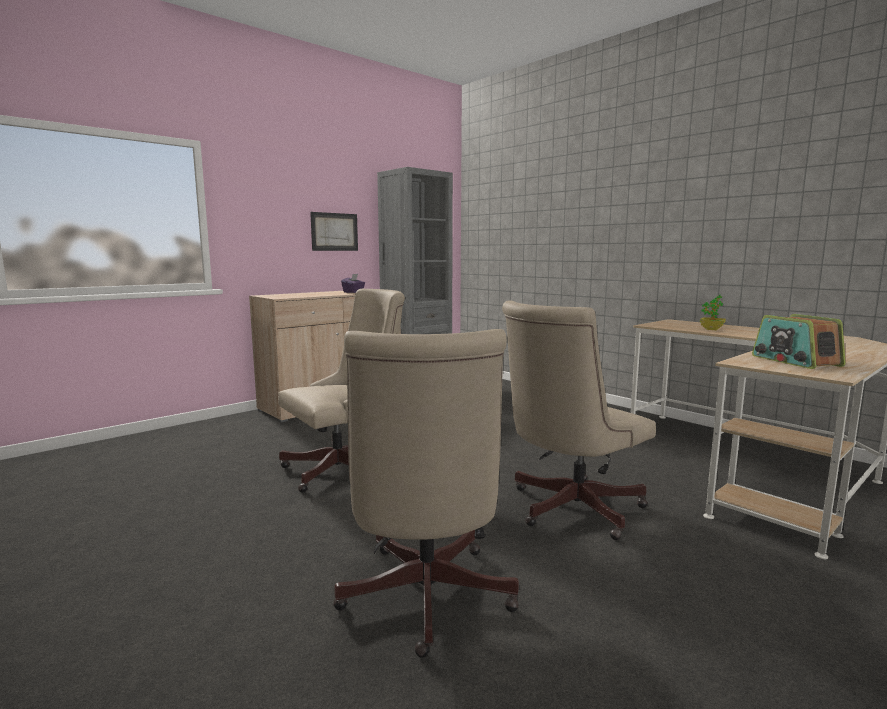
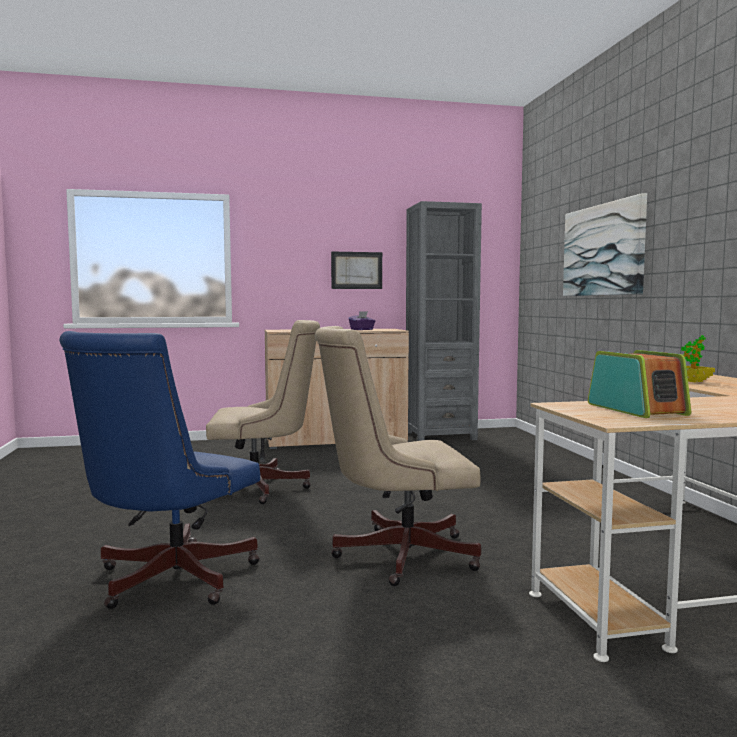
camera: 30 degrees right, 5 degrees down
beige office chair [333,329,519,658] -> blue office chair [59,331,260,609]
radio [752,314,846,369] -> radio turned 150 degrees clockwise [588,350,691,418]
none -> picture [563,193,647,296]

